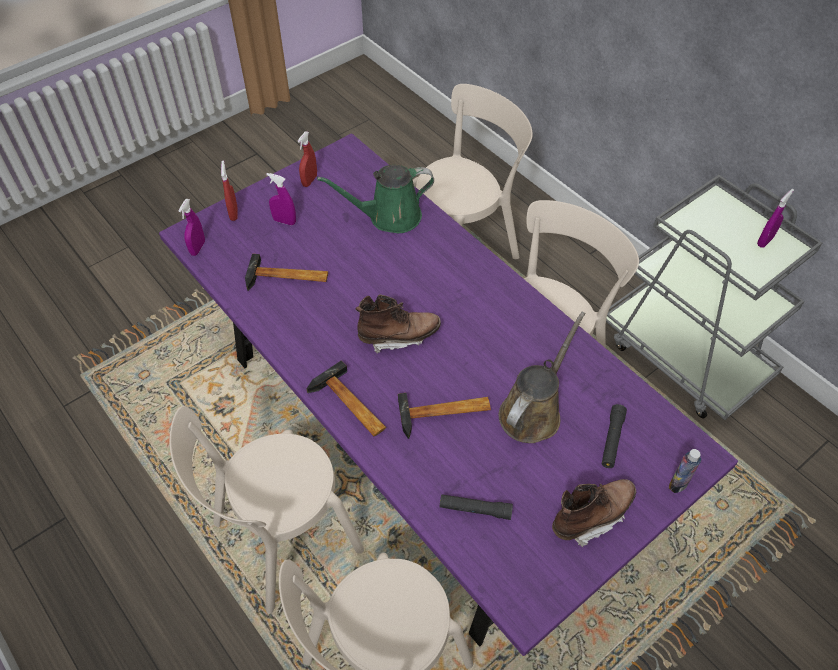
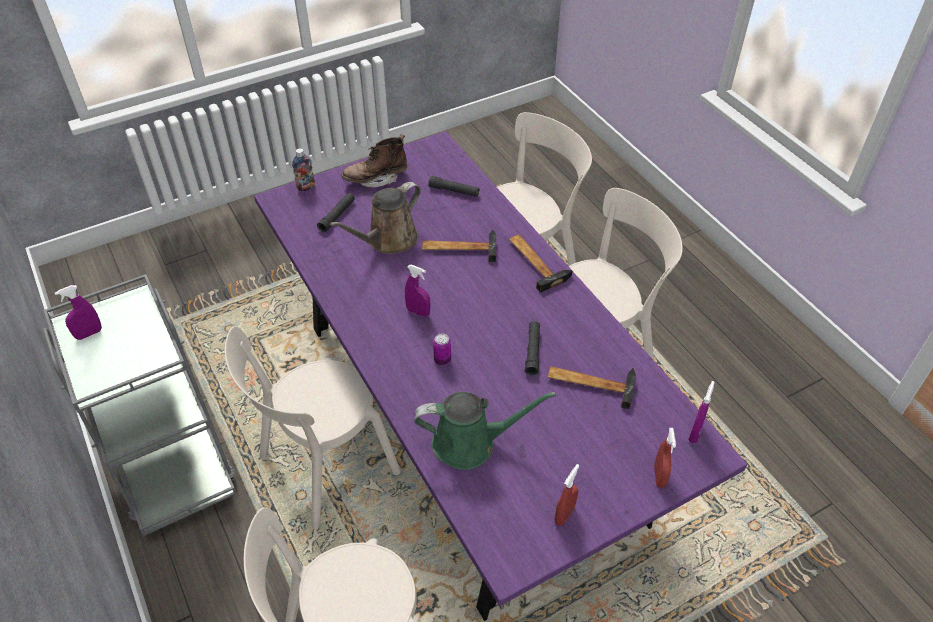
camera: 170 degrees left, 5 degrees down
purple spray bottle [266,173,296,225] -> purple spray bottle moved to [405,265,430,317]
brown boot [355,294,441,354] -> none
none -> can [433,333,451,365]
none -> black flashlight [525,321,540,375]

